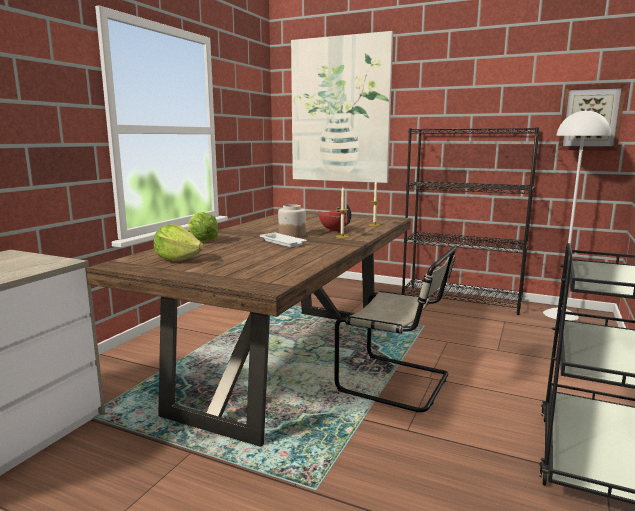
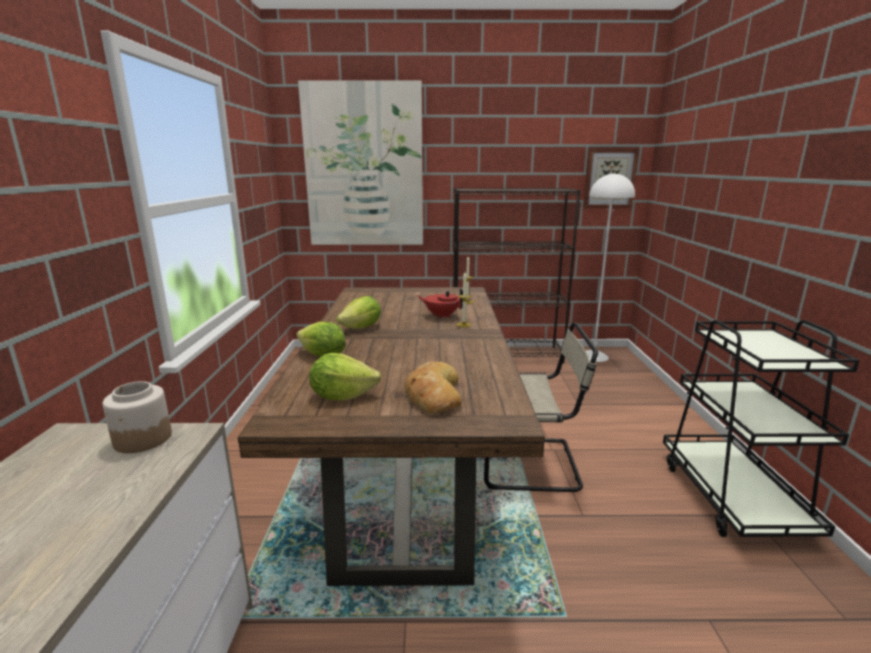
camera: 25 degrees left, 5 degrees up
white tray [260,232,307,247] -> none
jar [278,204,306,237] -> jar moved to [102,381,172,453]
none -> lettuce [336,296,381,328]
none -> bread [405,362,462,414]

